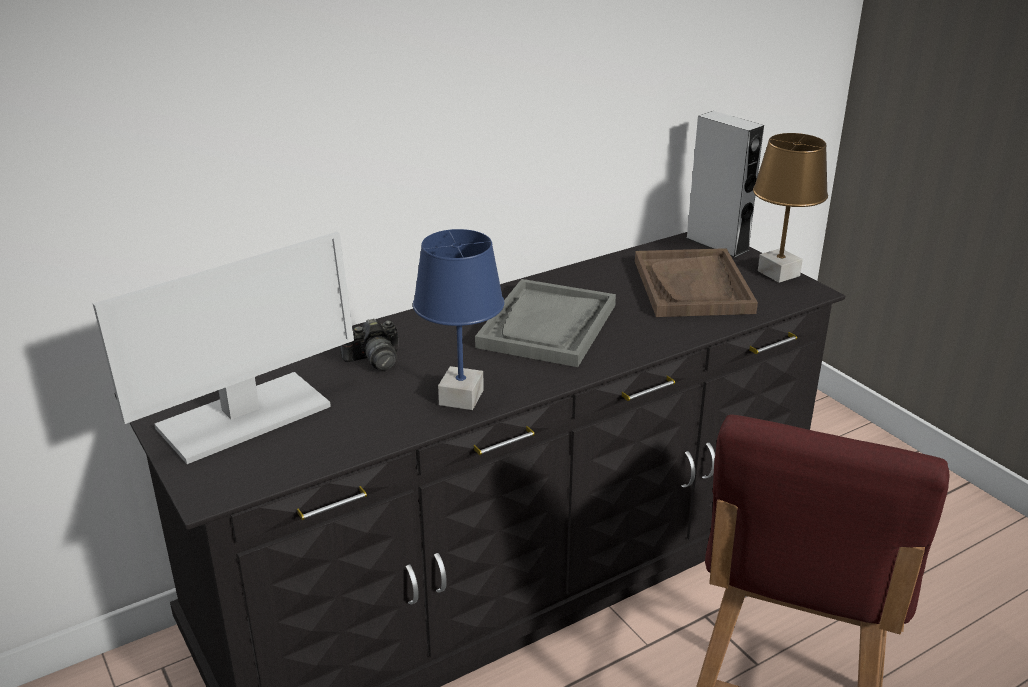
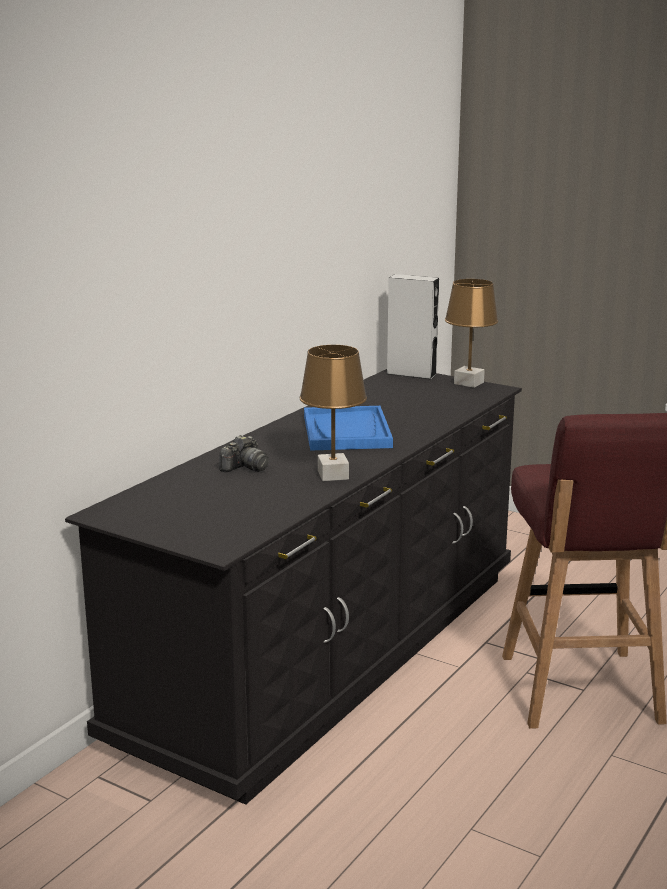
camera: 25 degrees left, 10 degrees down
monitor [93,232,354,464] -> none
blue table lamp [413,229,504,410] -> brown table lamp [300,345,367,481]
grey tray [475,279,616,367] -> blue tray [304,406,393,451]
brown tray [635,248,758,317] -> none

